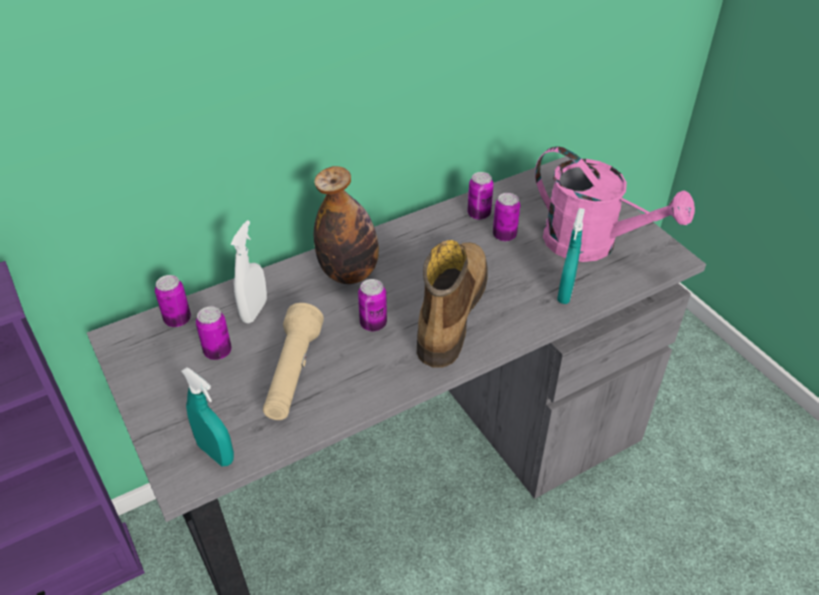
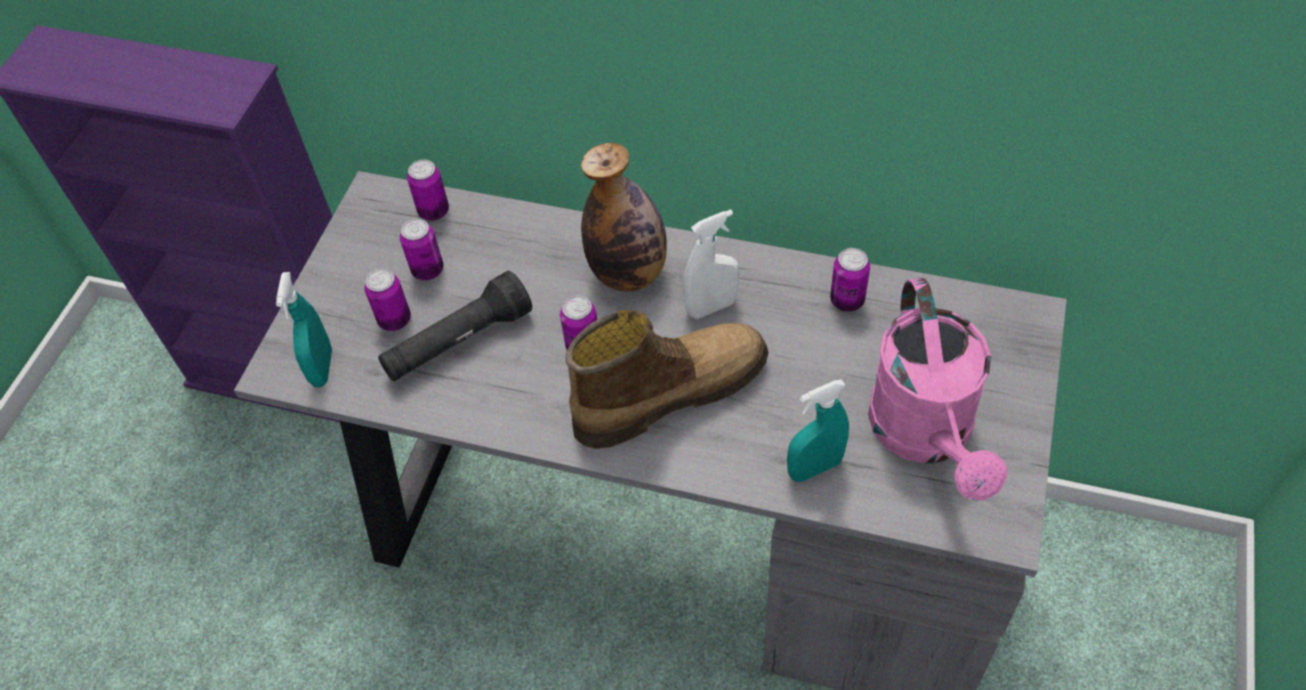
camera: 50 degrees right, 10 degrees up
white spray bottle [231,220,267,324] -> white spray bottle moved to [683,209,739,319]
beige flashlight [263,303,324,420] -> black flashlight [378,271,532,381]
can [493,193,520,242] -> can moved to [365,269,411,331]

